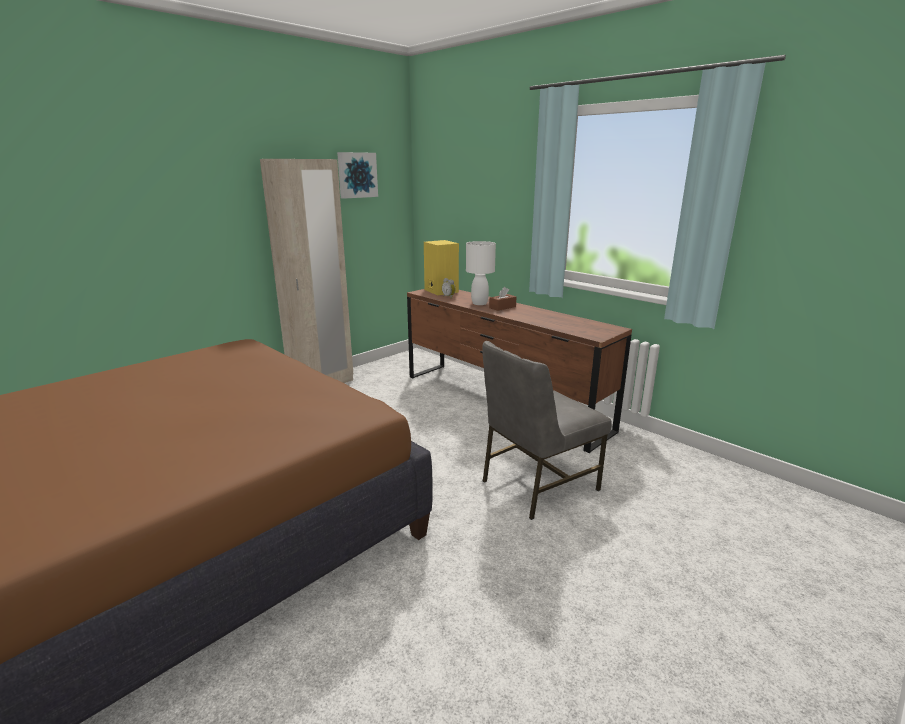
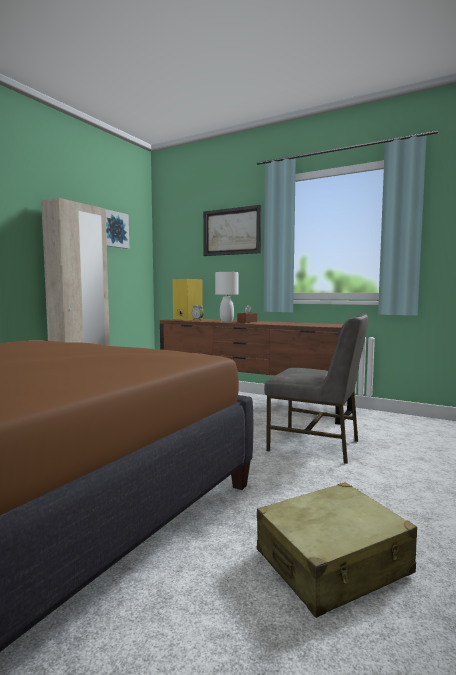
camera: 15 degrees left, 15 degrees down
grey chair [482,341,612,520] -> grey chair turned 105 degrees counterclockwise [264,314,369,464]
none -> picture [203,205,261,256]
none -> beige suitcase [257,482,417,618]

